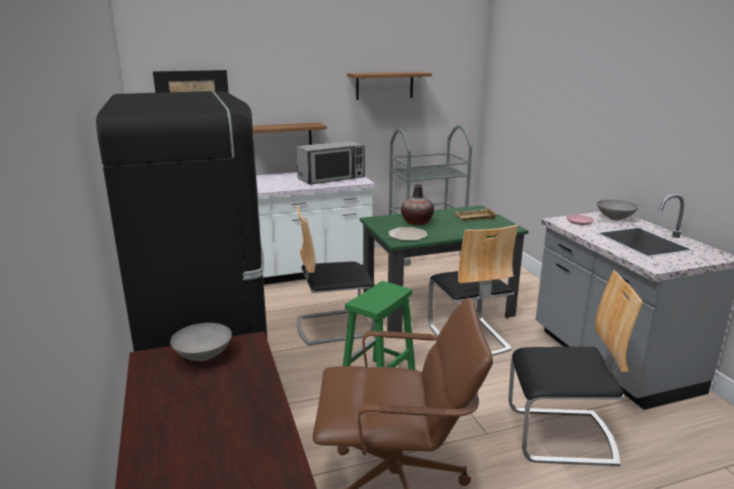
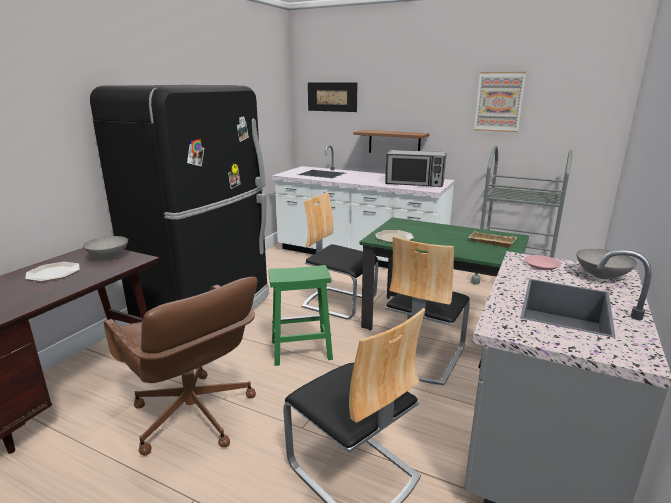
camera: 45 degrees right, 0 degrees up
shelf [347,72,432,100] -> picture [474,72,526,132]
vase [401,185,434,225] -> none
none -> plate [25,262,80,282]

